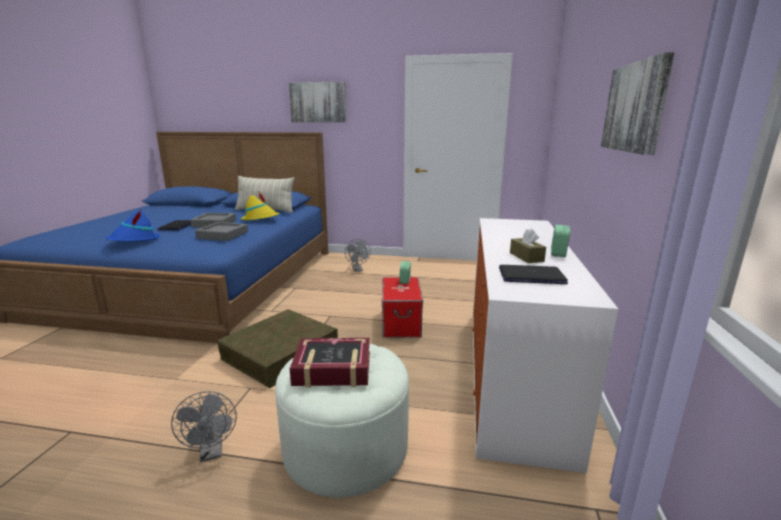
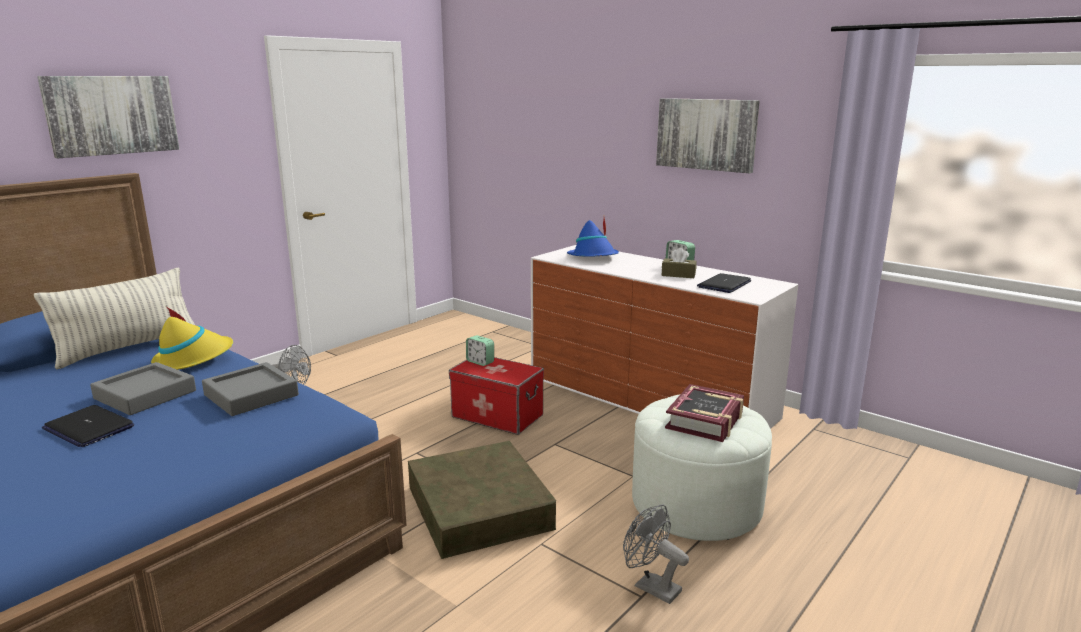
camera: 60 degrees left, 0 degrees up
blue hat [106,210,160,241] -> blue hat moved to [567,218,619,257]
grey fan [171,391,237,462] -> grey fan turned 150 degrees counterclockwise [623,504,689,604]

